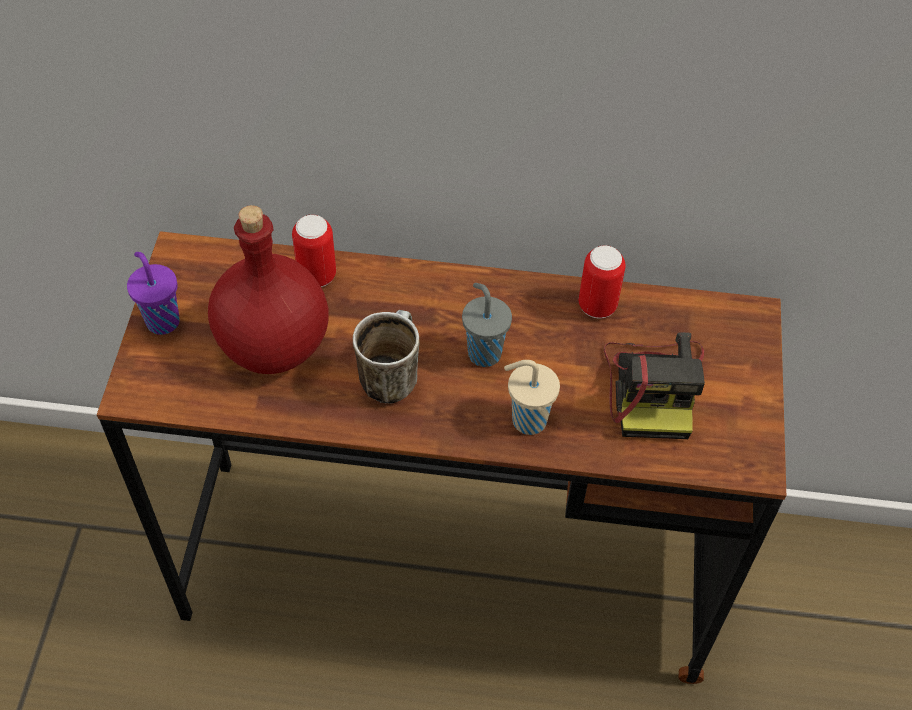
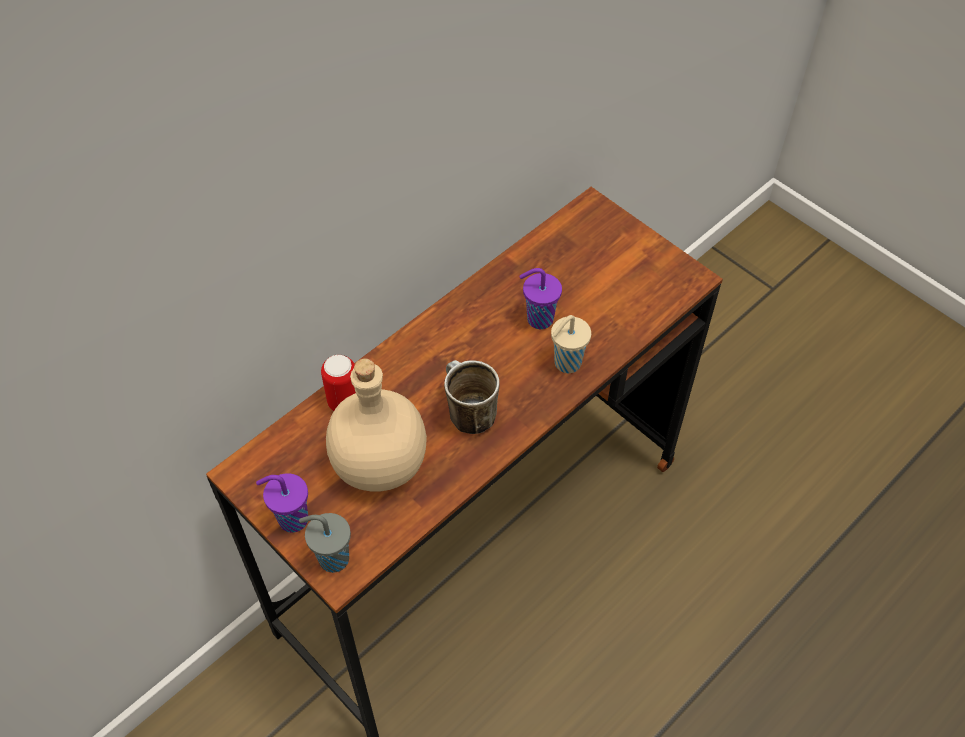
camera: 50 degrees left, 0 degrees up
red bottle [208,205,329,374] -> beige bottle [326,358,427,492]
grey cup [462,283,512,367] -> grey cup moved to [299,513,351,573]
can [579,245,626,319] -> none
camera [604,332,705,439] -> none
none -> purple cup [519,268,562,329]

